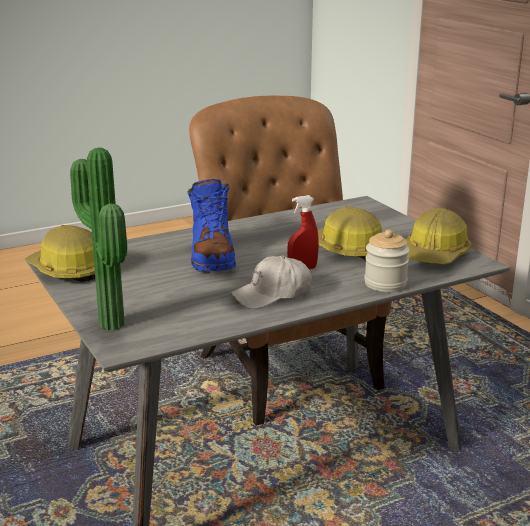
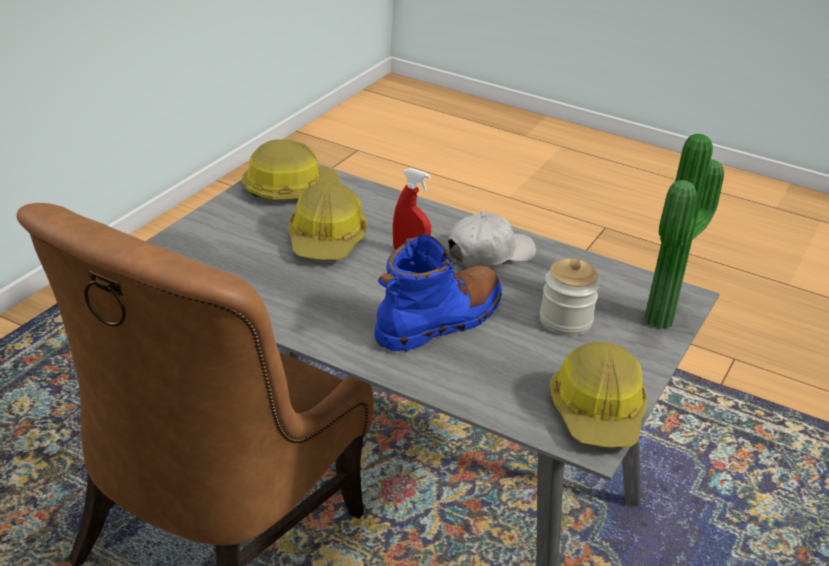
camera: 125 degrees left, 10 degrees up
white cap [231,256,312,309] -> white cap turned 60 degrees counterclockwise [448,211,536,267]
jar [364,230,410,292] -> jar moved to [540,259,600,336]

